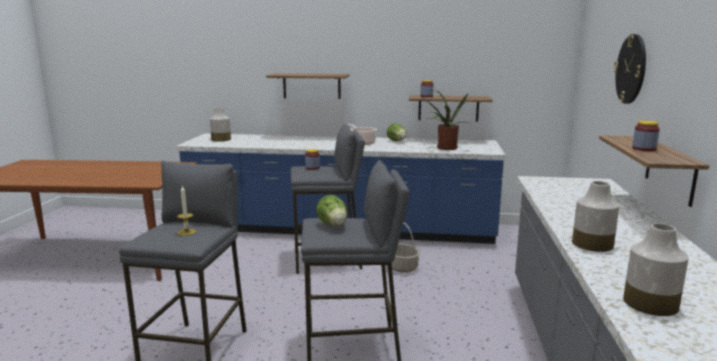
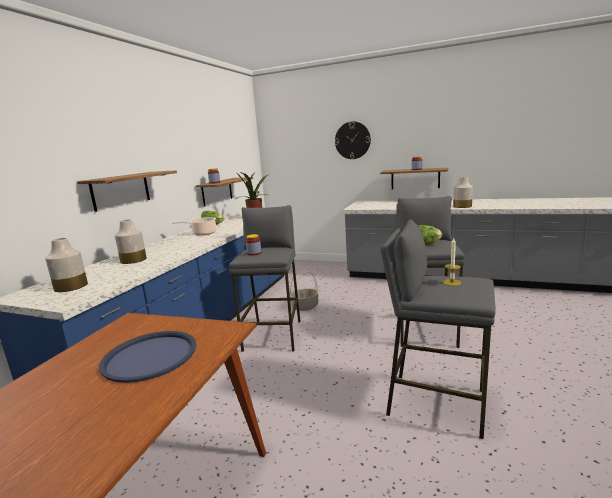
camera: 75 degrees left, 0 degrees up
beige vase [623,223,689,316] -> beige vase moved to [115,219,147,264]
none -> blue tray [99,331,196,383]

